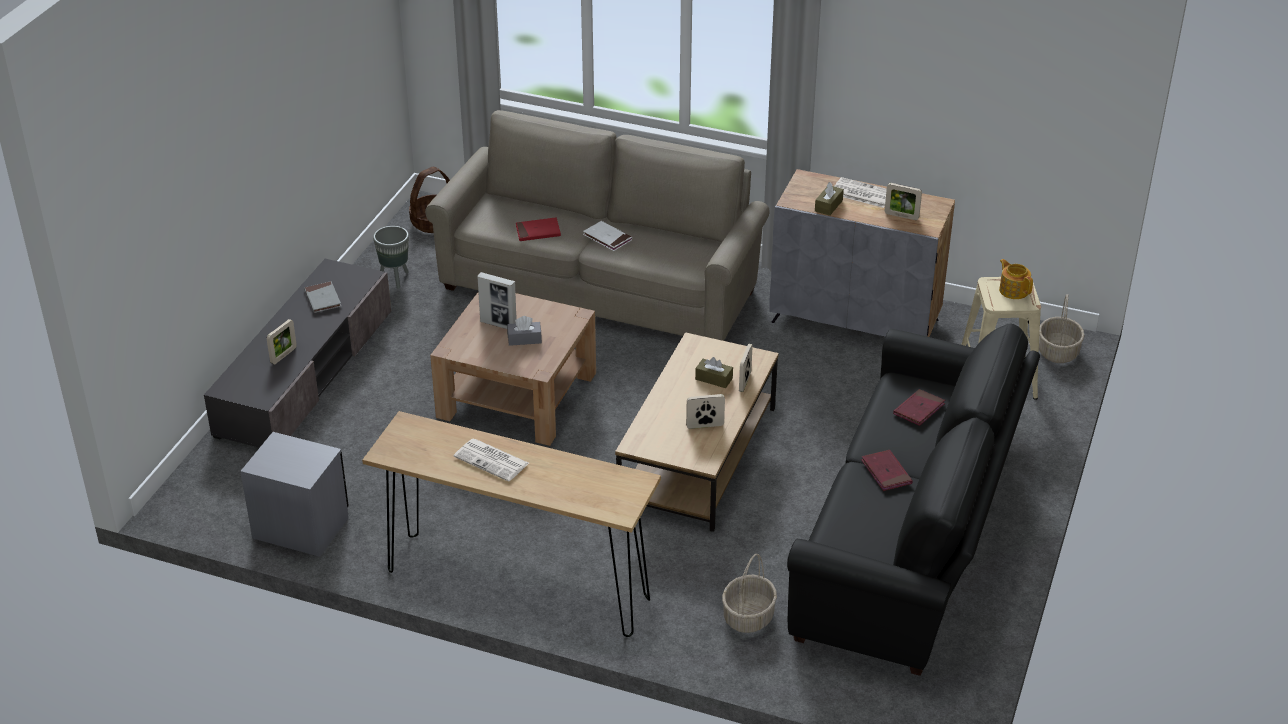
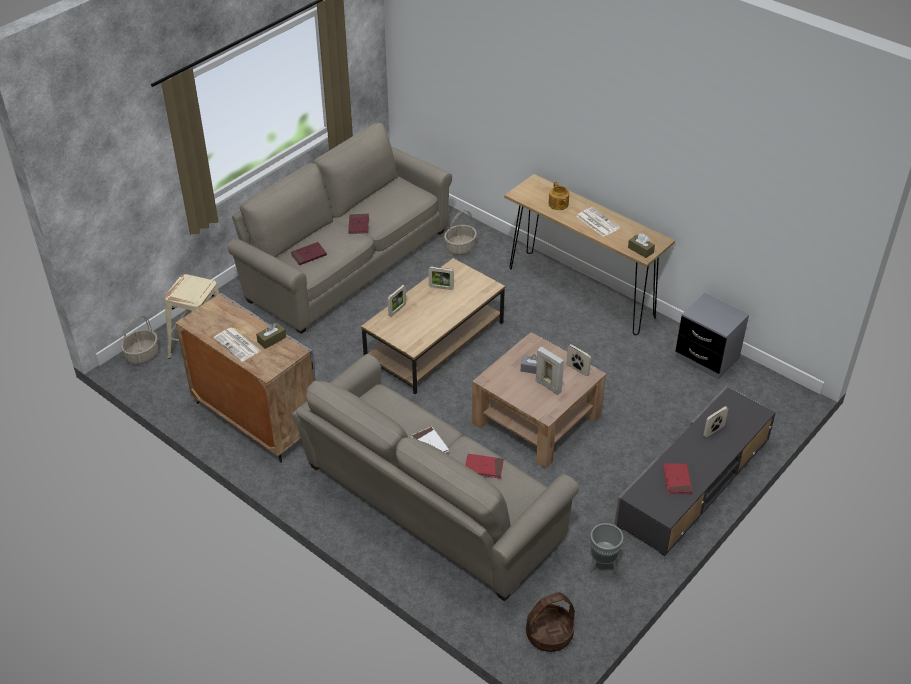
camera: 160 degrees left, 5 degrees up
grey book [304,281,341,313] -> red book [663,463,692,494]
brown tissue box [695,357,733,388] -> brown tissue box moved to [628,234,655,258]
black sofa [787,323,1040,676] -> beige sofa [228,123,452,334]
picture frame [885,183,922,220] -> picture frame moved to [566,344,591,376]
teapot [999,259,1033,299] -> teapot moved to [549,182,569,210]

